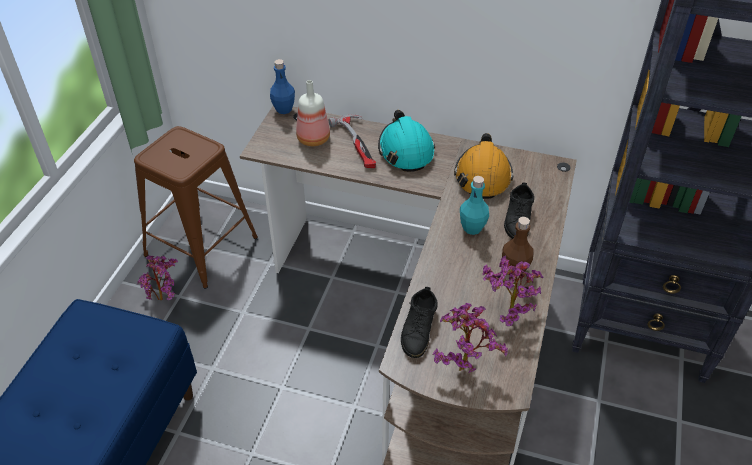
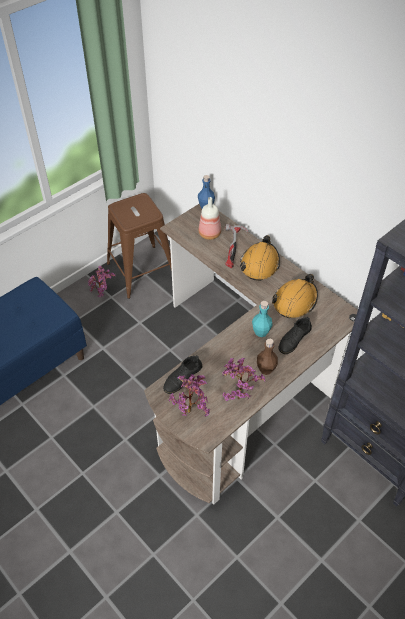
camera: 30 degrees right, 5 degrees up
turquoise hard hat [378,110,435,172] -> orange hard hat [240,235,280,281]

